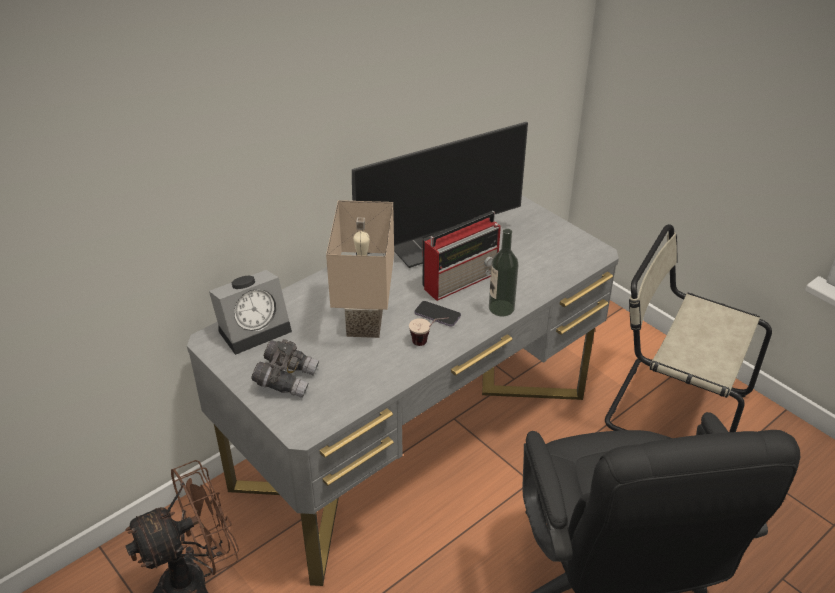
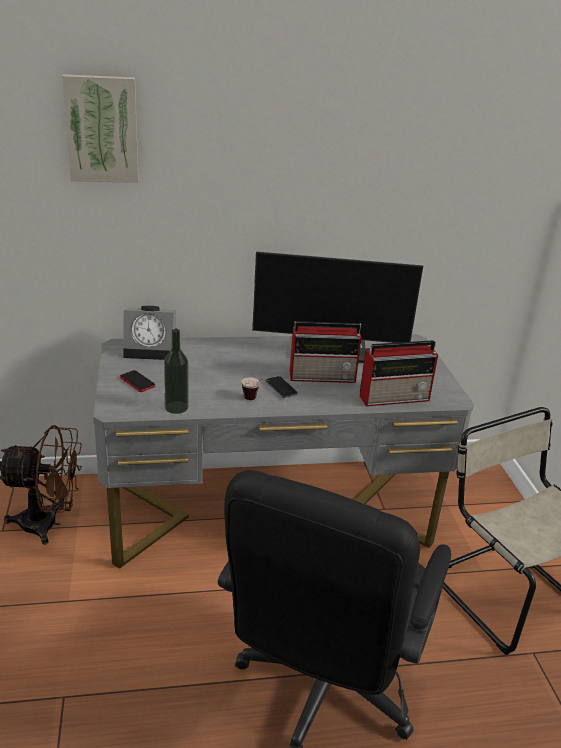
camera: 30 degrees right, 10 degrees down
grey binoculars [251,339,319,398] -> phone [120,370,156,392]
beige table lamp [326,200,394,338] -> none
bottle [489,229,519,316] -> bottle moved to [164,329,189,414]
none -> picture [62,74,139,183]
none -> radio [360,340,438,406]

